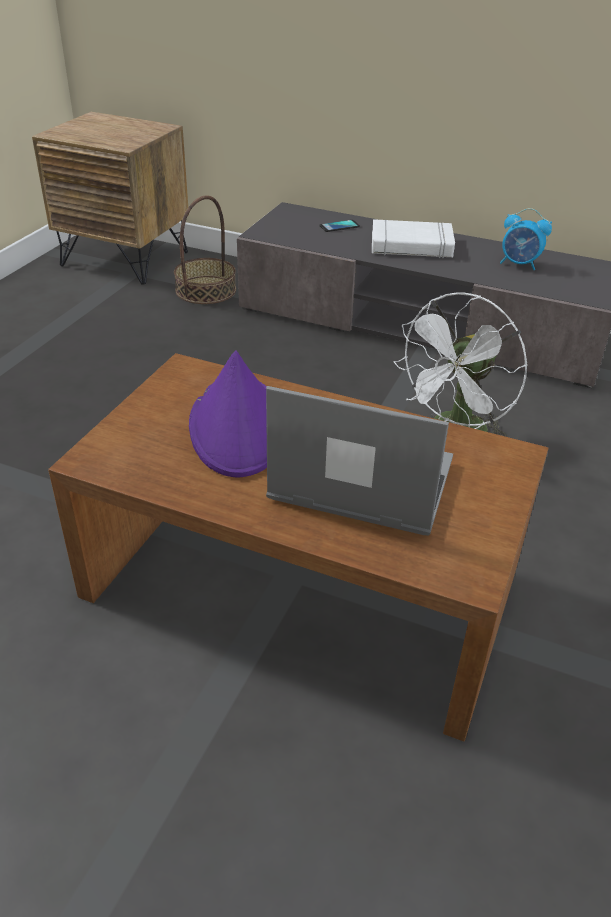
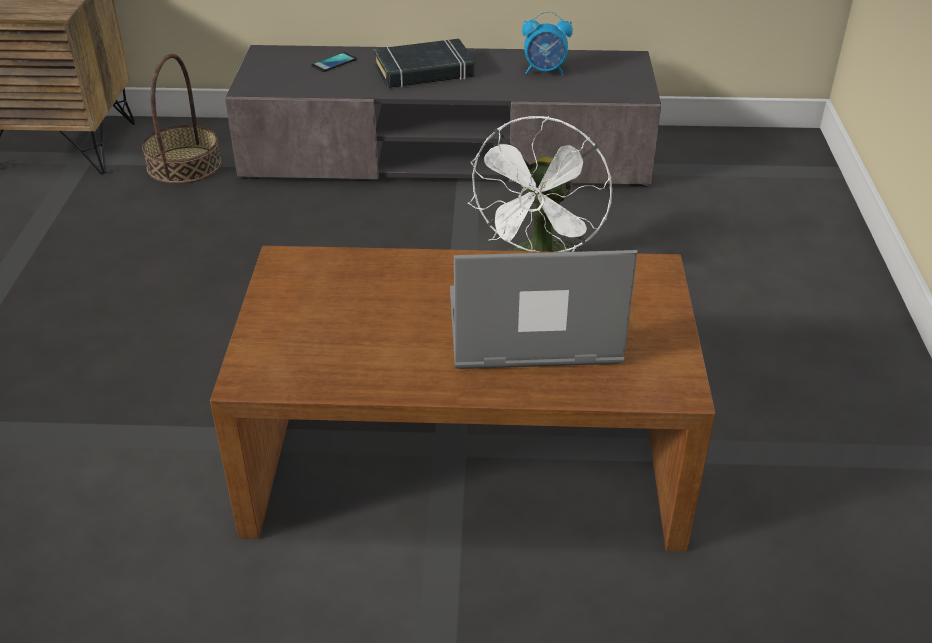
camera: 20 degrees left, 0 degrees up
purple hat [189,350,267,478] -> none
white book [372,219,455,258] -> black book [374,39,475,88]

